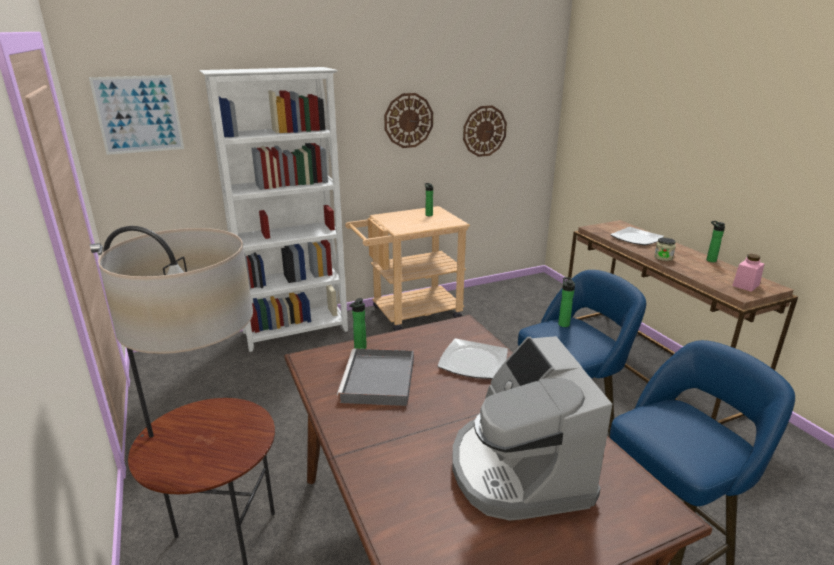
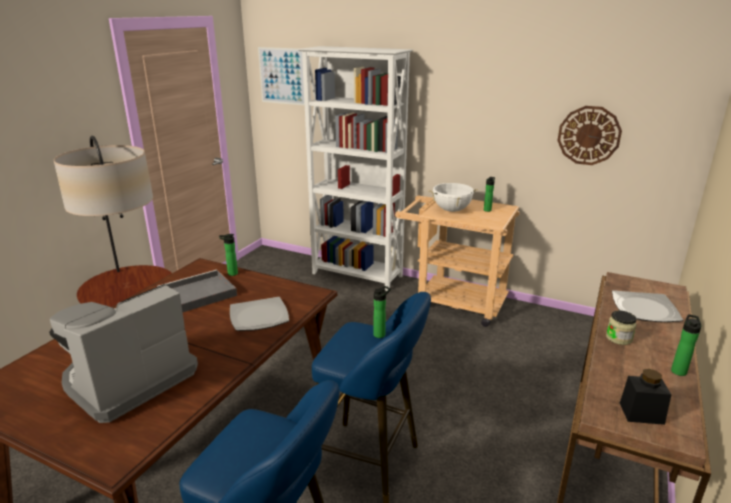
camera: 50 degrees right, 0 degrees up
wall clock [384,93,433,148] -> none
pink jar [732,254,764,292] -> black jar [620,369,671,425]
none -> white cooking pot [428,182,478,212]

